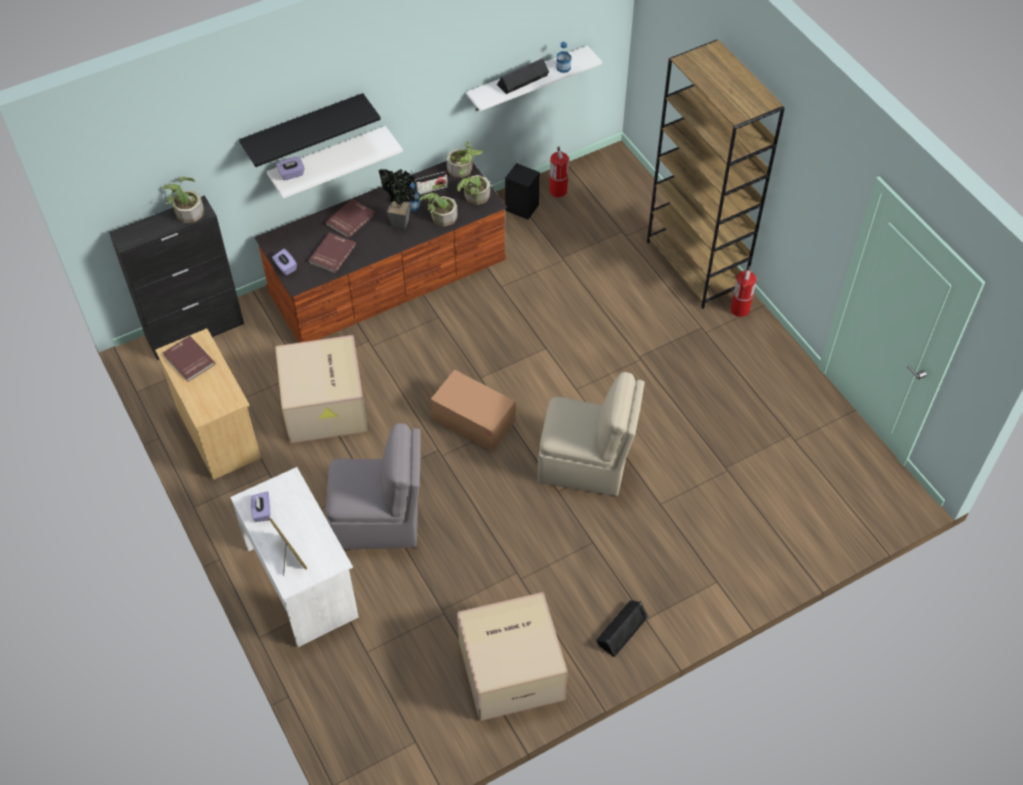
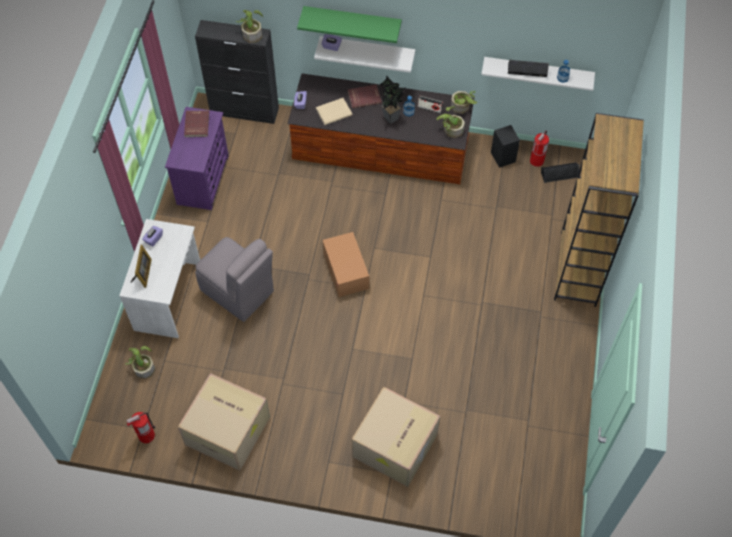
camera: 40 degrees right, 5 degrees up
beige dresser [155,328,261,480] -> purple dresser [165,107,229,210]
black shelf [239,93,381,167] -> green shelf [297,6,402,43]
cardboard box [275,335,368,443] -> cardboard box moved to [352,387,441,487]
red book [309,233,356,273] -> beige book [316,98,352,125]
potted plant [419,184,458,227] -> potted plant moved to [125,346,155,379]
beige chair [538,372,645,496] -> none
black speaker [596,600,649,658] -> black speaker moved to [541,162,580,183]
fire extinguisher [731,266,757,317] -> fire extinguisher moved to [127,412,155,443]

